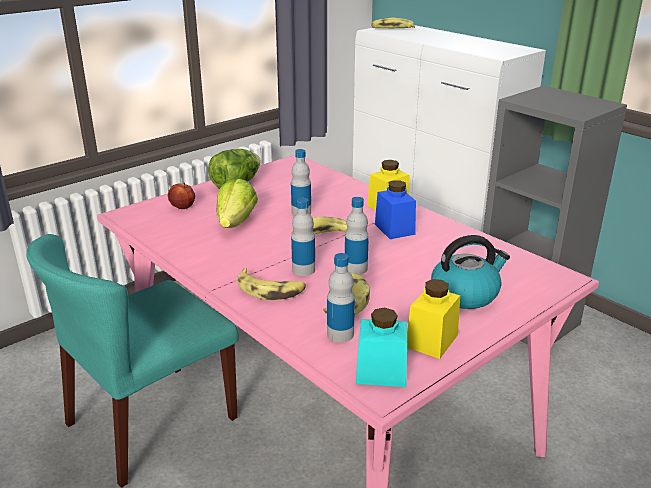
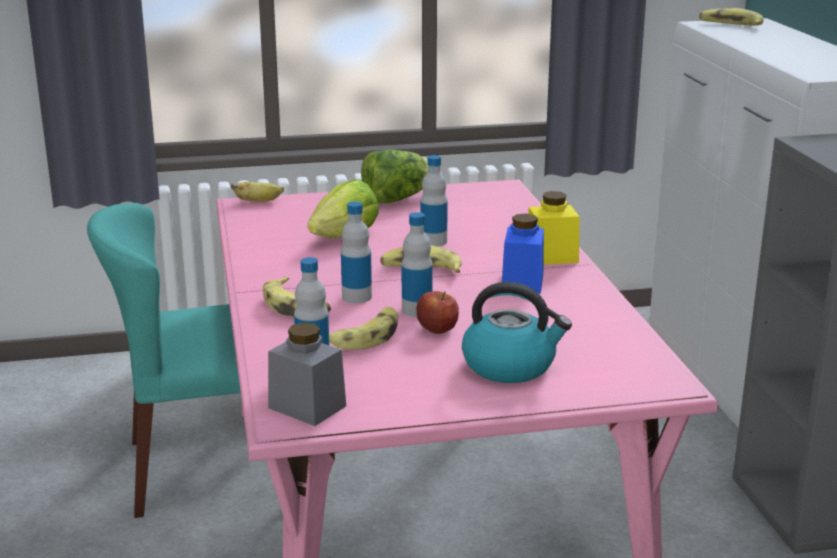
camera: 30 degrees right, 5 degrees down
apple [168,183,195,209] -> apple moved to [416,291,459,334]
turquoise jar [356,308,407,387] -> grey jar [268,323,346,426]
yellow jar [407,279,460,359] -> none
none -> banana [231,182,284,201]

